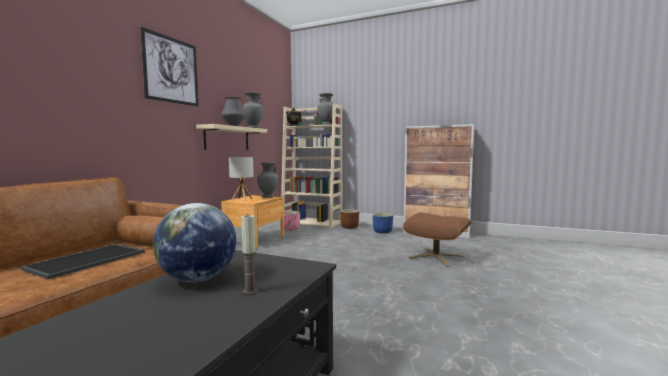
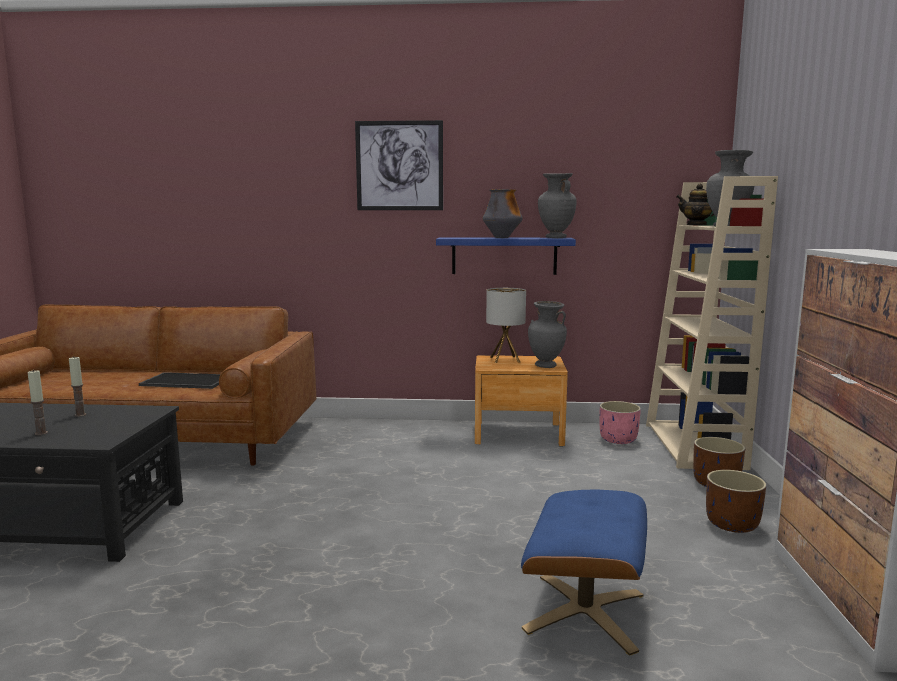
camera: 70 degrees right, 5 degrees up
globe [153,203,236,282] -> candle [69,356,86,417]
beige shelf [196,124,267,150] -> blue shelf [436,237,576,275]
blue planter [373,213,393,234] -> brown planter [706,470,767,533]
brown ottoman [403,212,472,267] -> blue ottoman [521,489,647,656]

